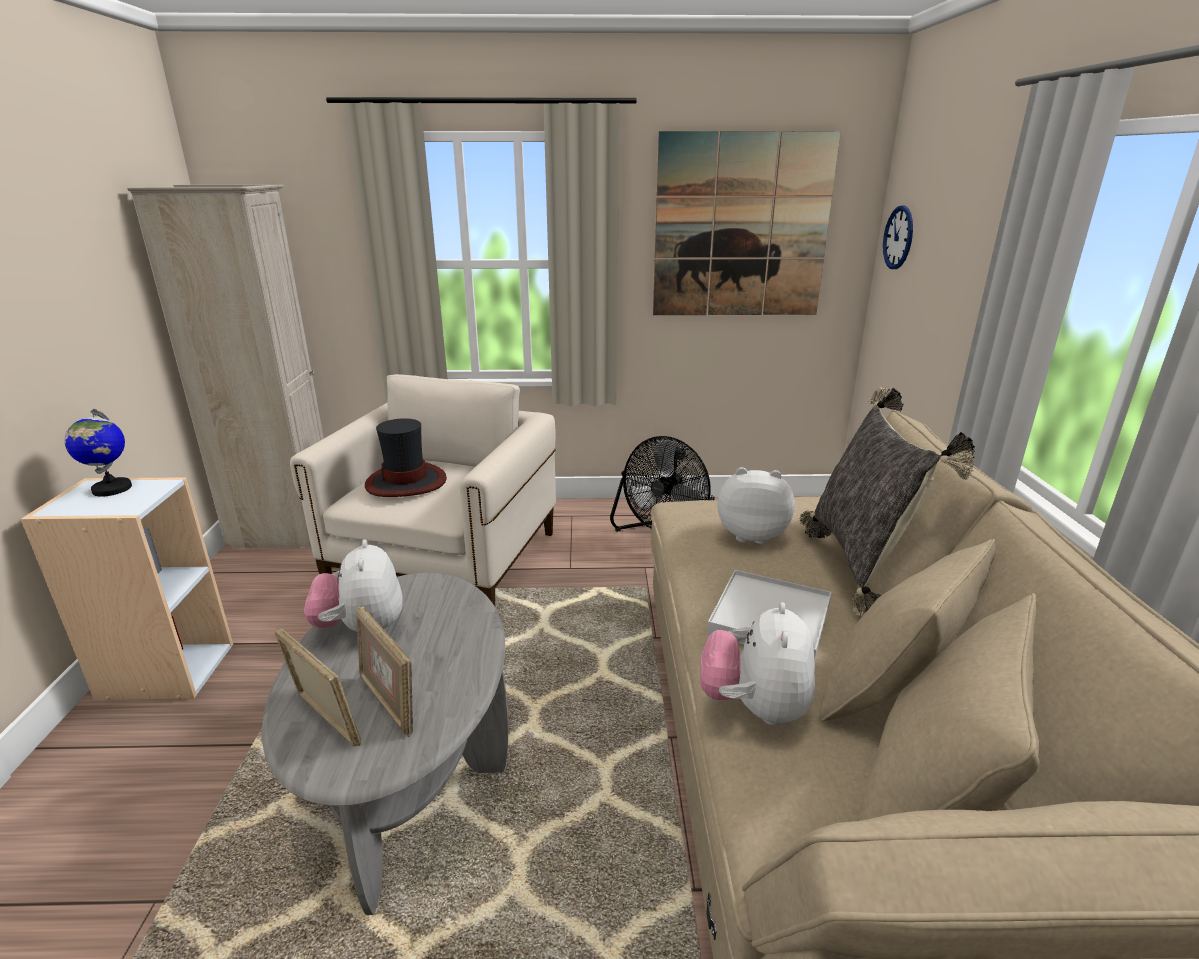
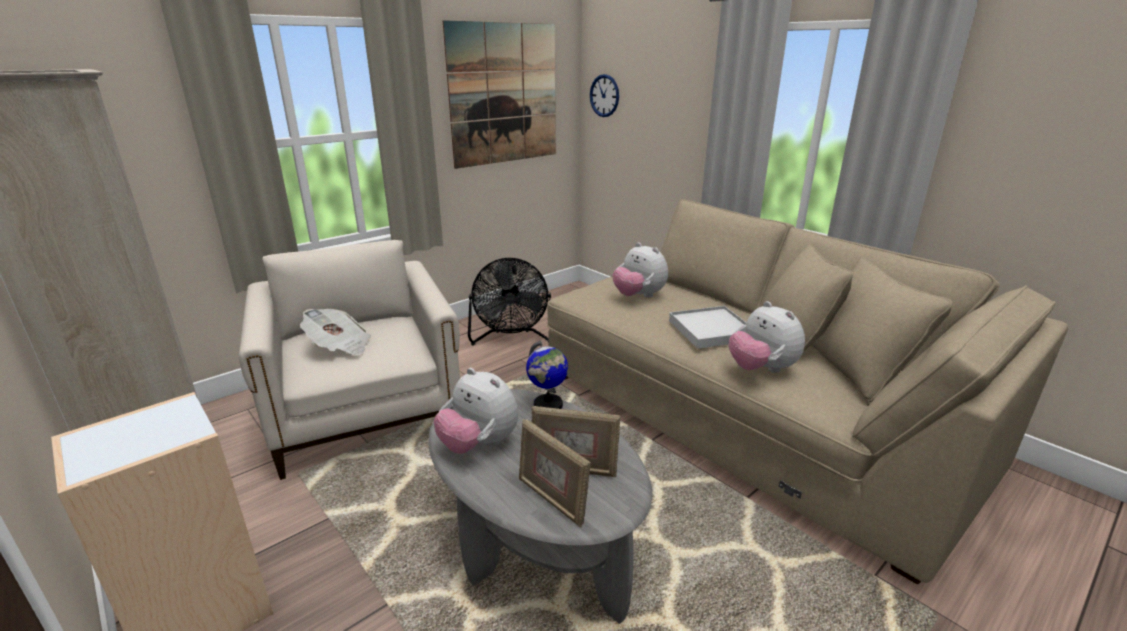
camera: 40 degrees left, 0 degrees up
globe [64,409,132,497] -> globe moved to [526,340,568,409]
picture frame [275,627,361,746] -> picture frame turned 135 degrees counterclockwise [519,419,591,527]
hat [365,418,447,497] -> newspaper [300,309,371,356]
plush toy [717,467,795,544] -> plush toy turned 105 degrees counterclockwise [613,242,668,298]
pillow [799,387,975,616] -> none

